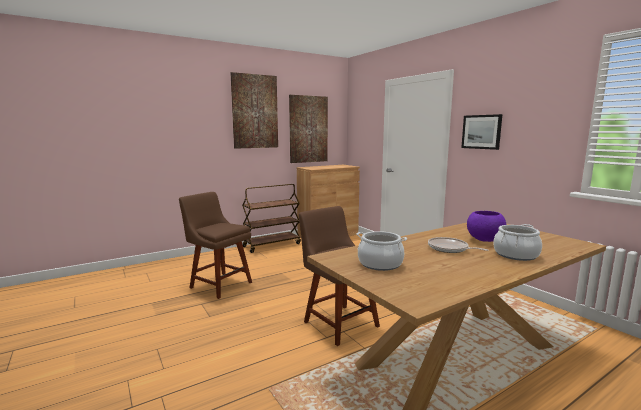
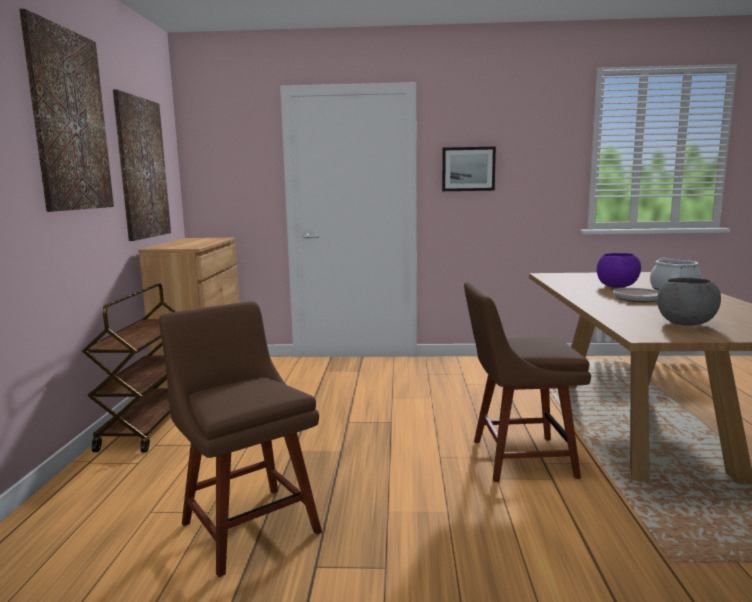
camera: 55 degrees left, 0 degrees up
brown chair [179,192,252,299] -> brown chair turned 75 degrees clockwise [159,301,322,577]
cooking pot [356,231,407,271] -> grey bowl [657,277,721,326]

